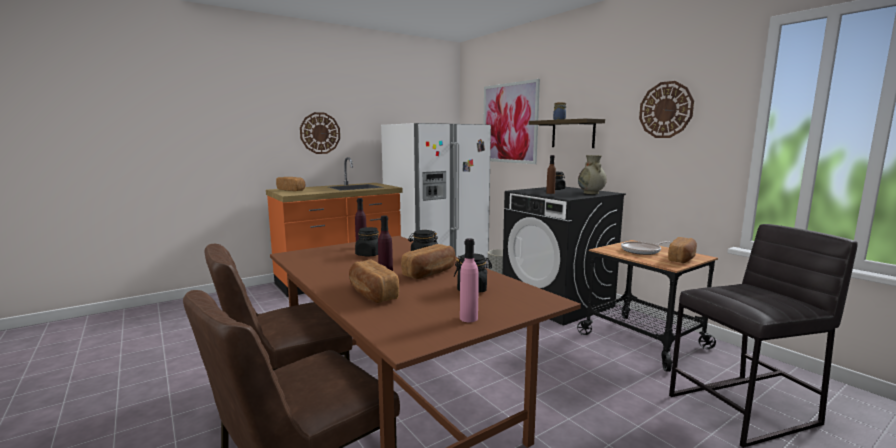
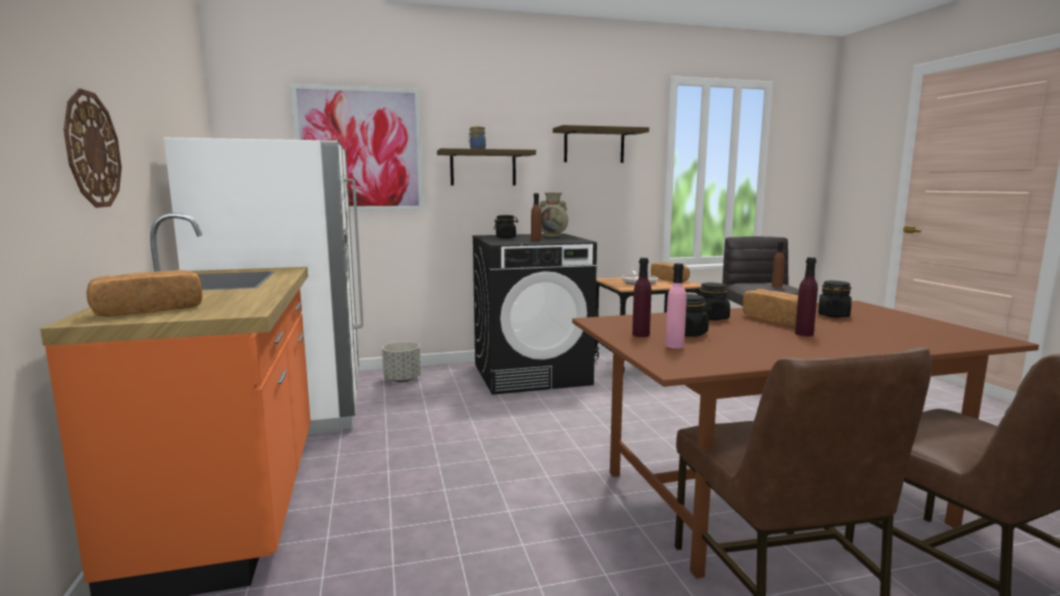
camera: 70 degrees left, 0 degrees up
bread [349,259,399,303] -> none
pink bottle [460,238,479,322] -> pink bottle moved to [665,263,687,349]
wall clock [639,81,694,138] -> shelf [553,125,649,163]
none -> brown bottle [772,241,785,287]

